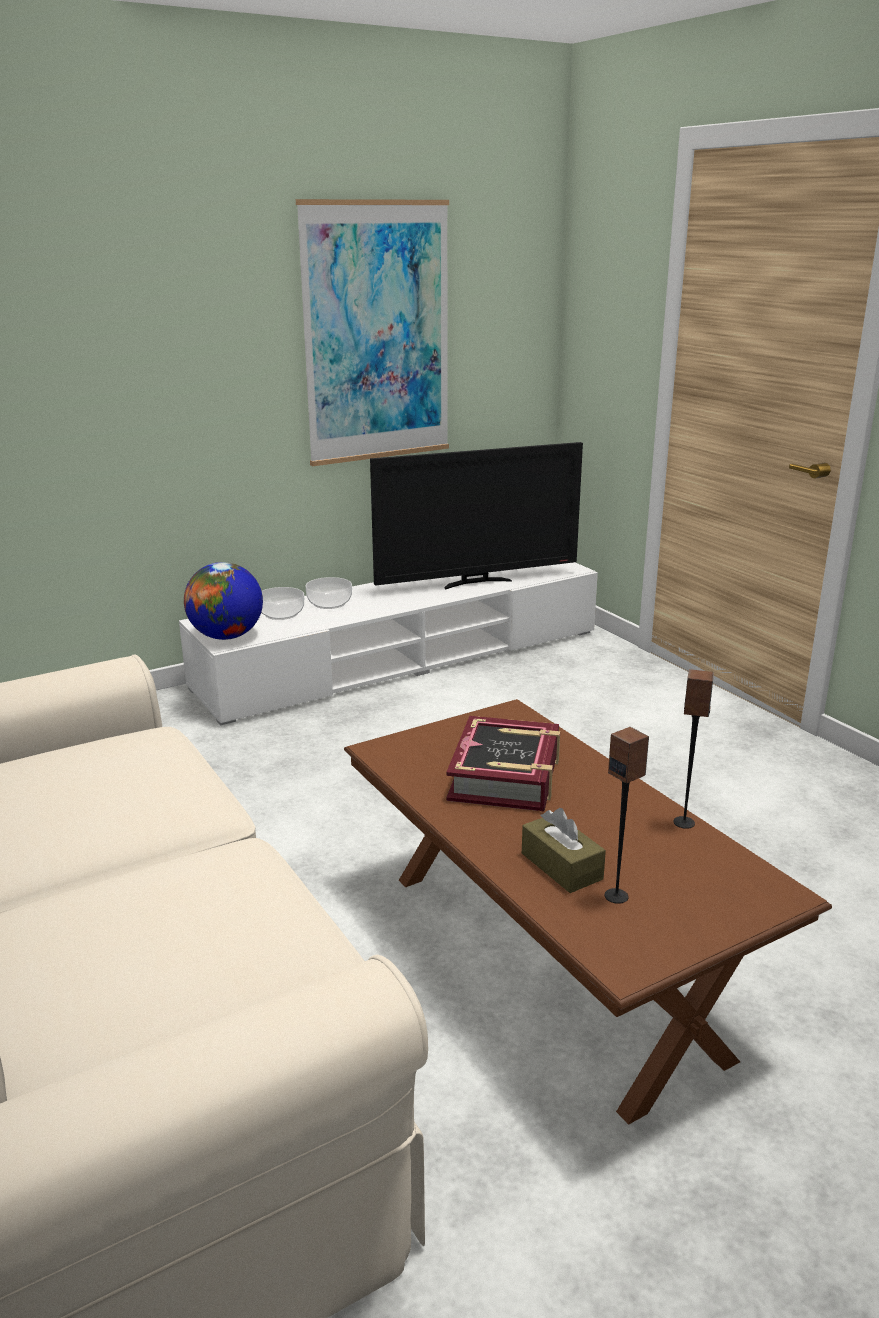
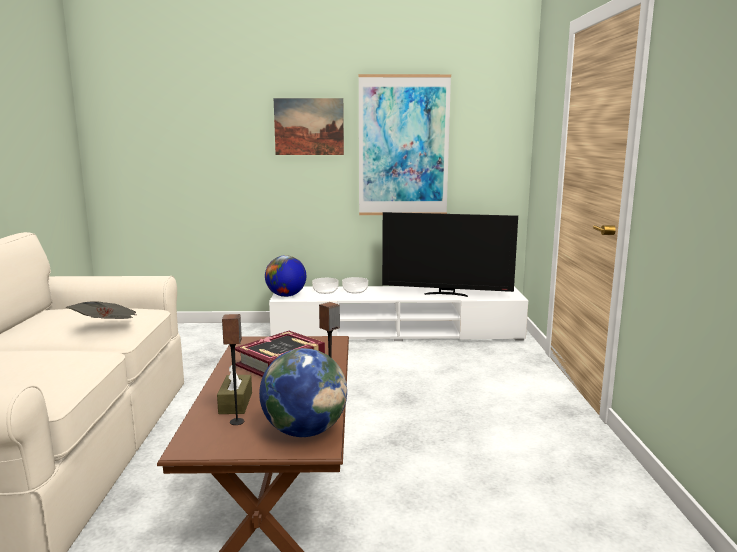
camera: 30 degrees right, 10 degrees down
none -> newspaper [66,301,137,319]
none -> globe [259,348,347,437]
none -> picture [274,98,344,155]

